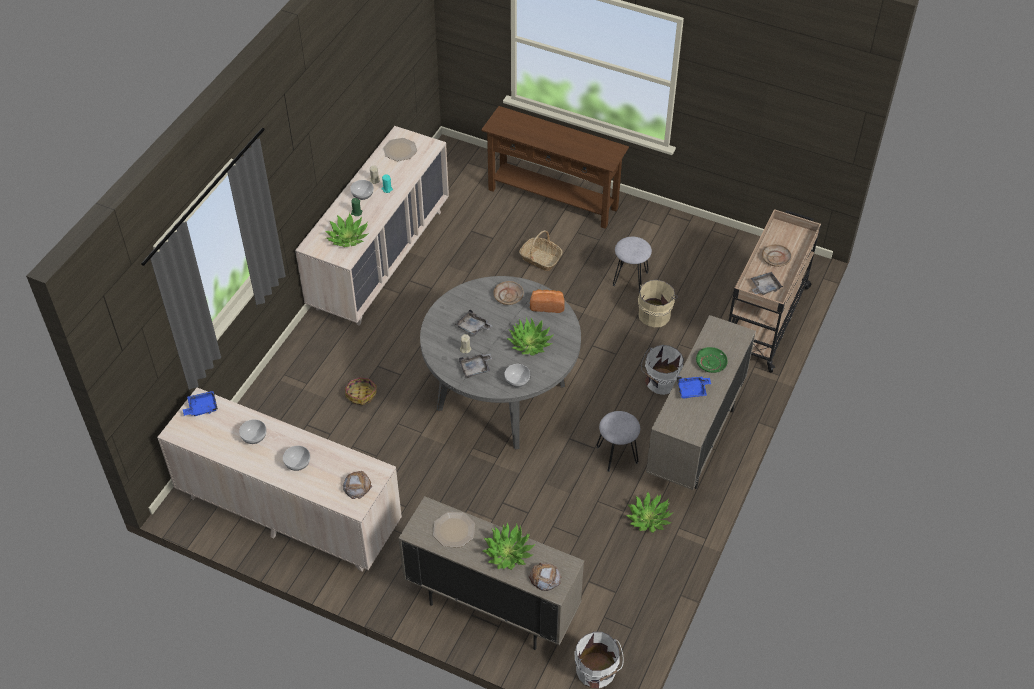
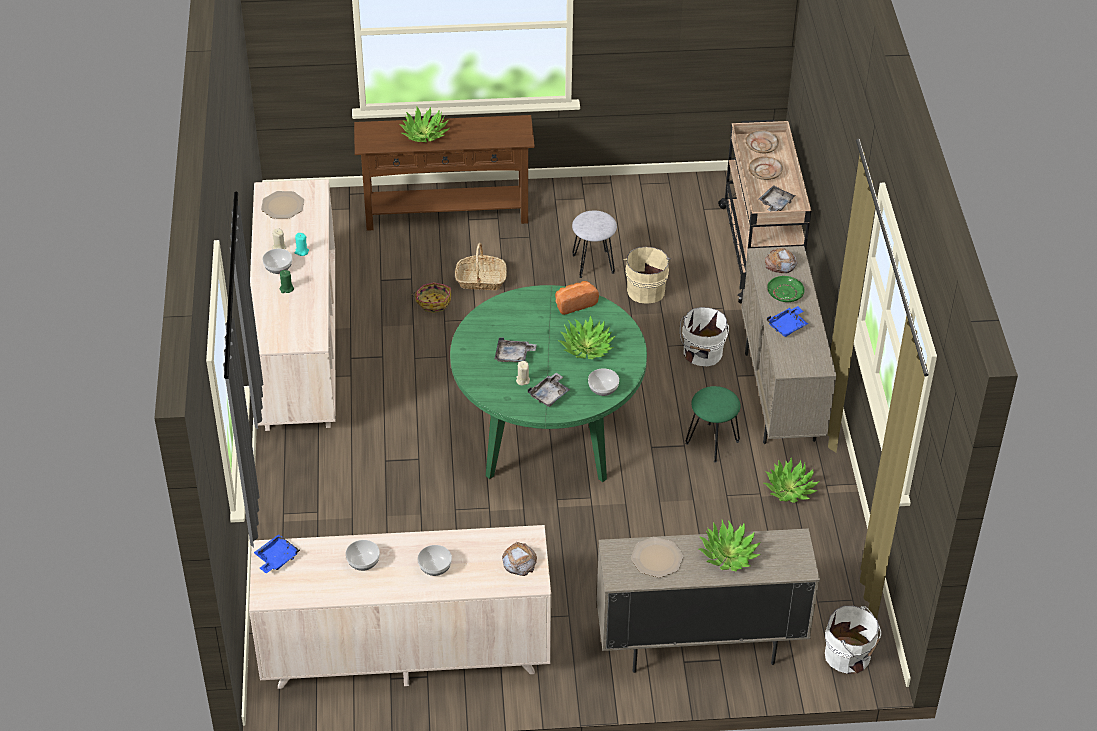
camera: 30 degrees left, 5 degrees down
potted plant [325,213,369,247] -> potted plant moved to [399,107,450,142]
basket [345,377,376,405] -> basket moved to [411,282,451,313]
grey dining table [420,276,581,450] -> green dining table [450,285,647,482]
beige plate [493,281,524,305] -> beige plate moved to [746,130,779,153]
bread [529,563,561,591] -> bread moved to [765,248,798,273]
grey stool [596,411,640,472] -> green stool [685,386,740,463]

